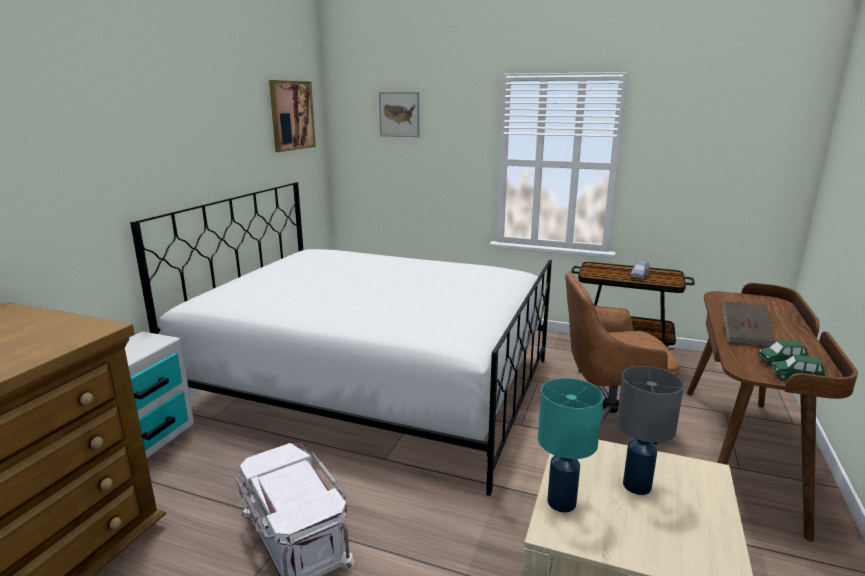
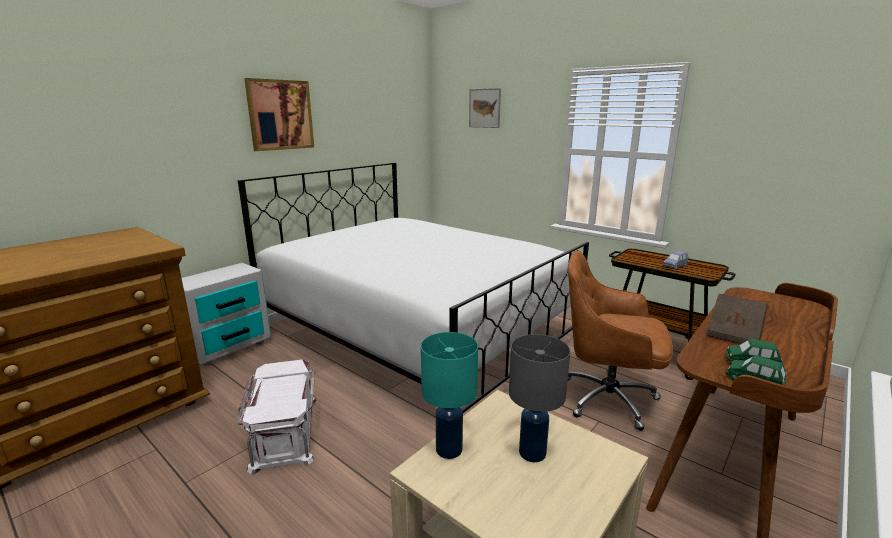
camera: 20 degrees right, 0 degrees up
picture [269,80,316,152] -> picture moved to [244,78,314,151]

